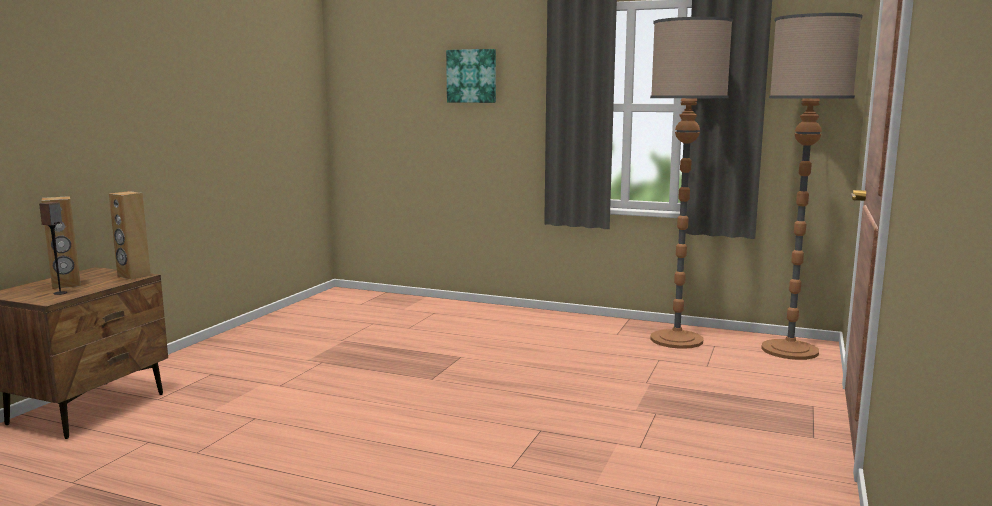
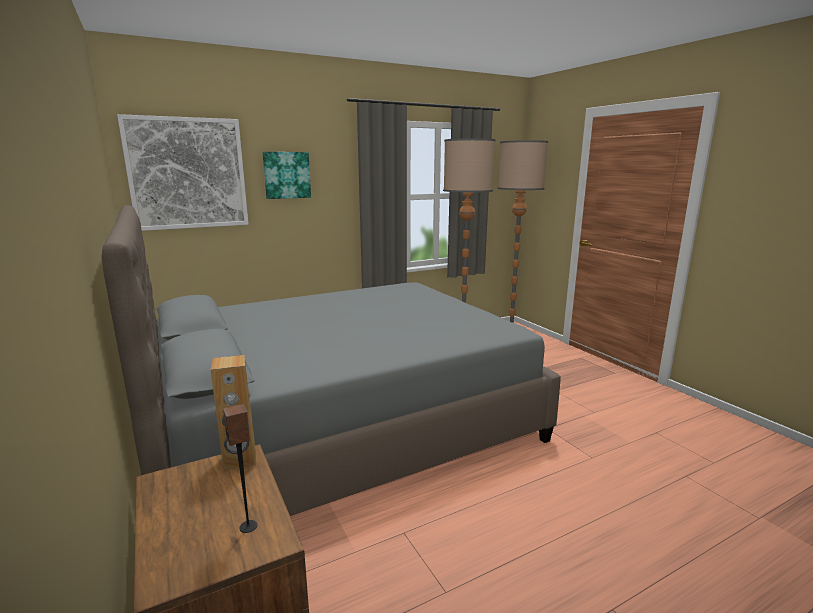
camera: 50 degrees left, 5 degrees up
brown speaker [41,196,81,289] -> none
none -> grey bed [101,205,561,516]
none -> picture [117,114,249,231]

